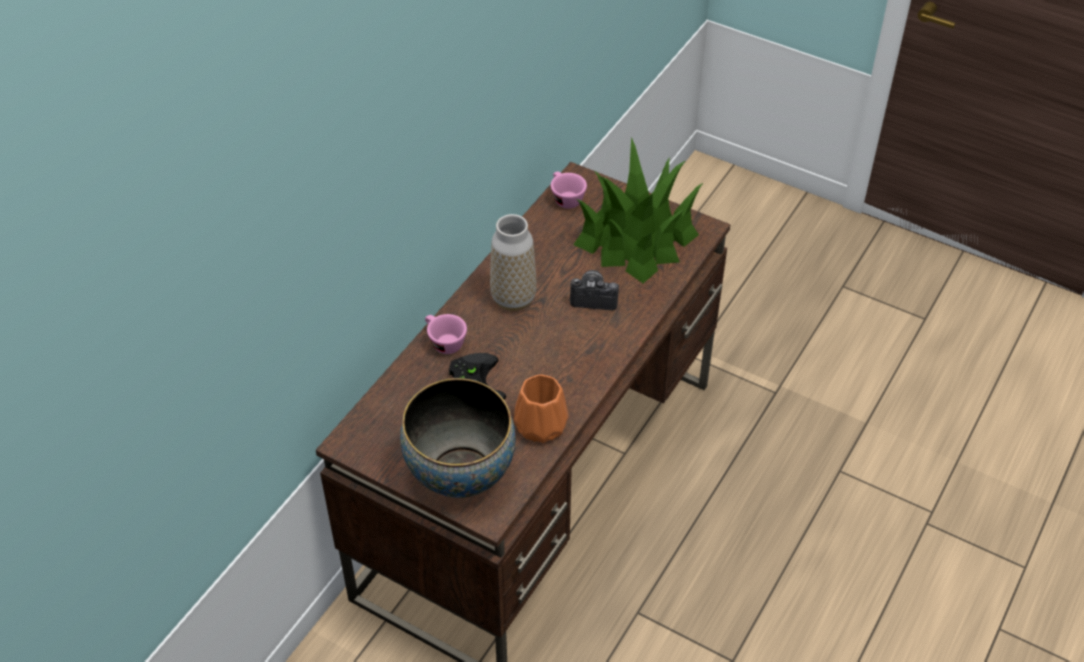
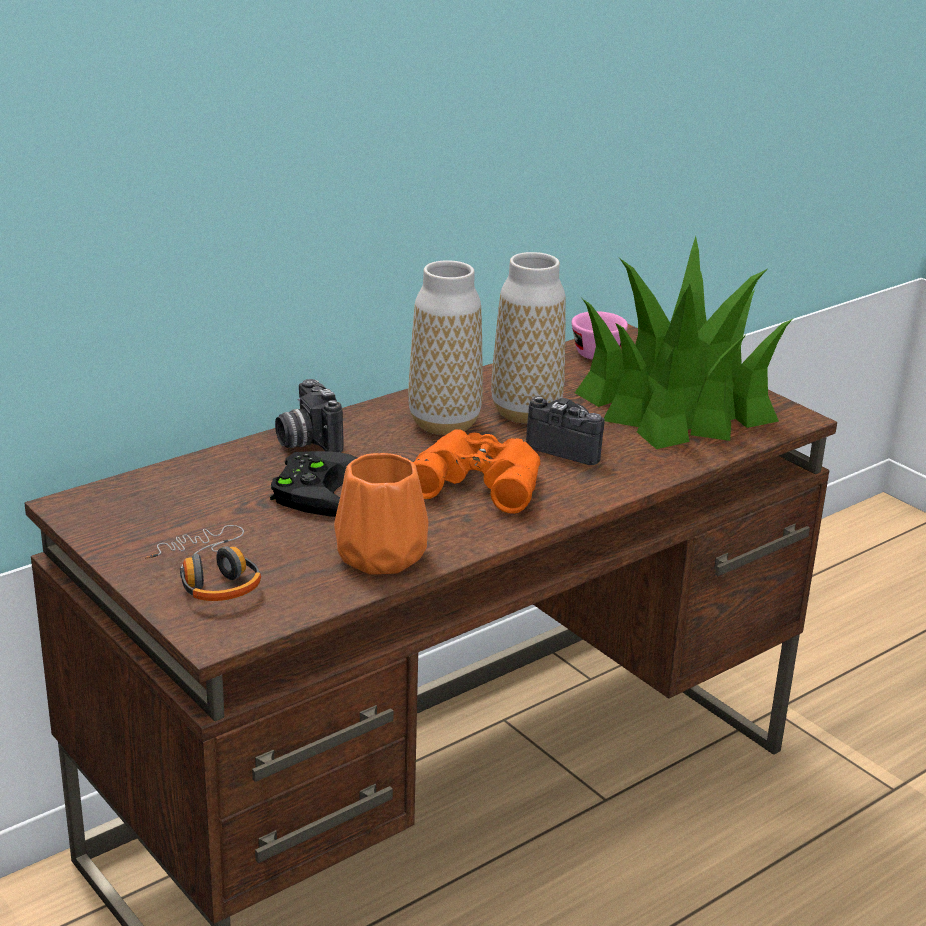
camera: 20 degrees right, 20 degrees down
bowl [400,378,516,498] -> headphones [145,525,261,601]
pink cup [425,314,467,354] -> camera [275,379,344,453]
none -> orange binoculars [413,430,540,514]
none -> vase [491,252,566,424]

